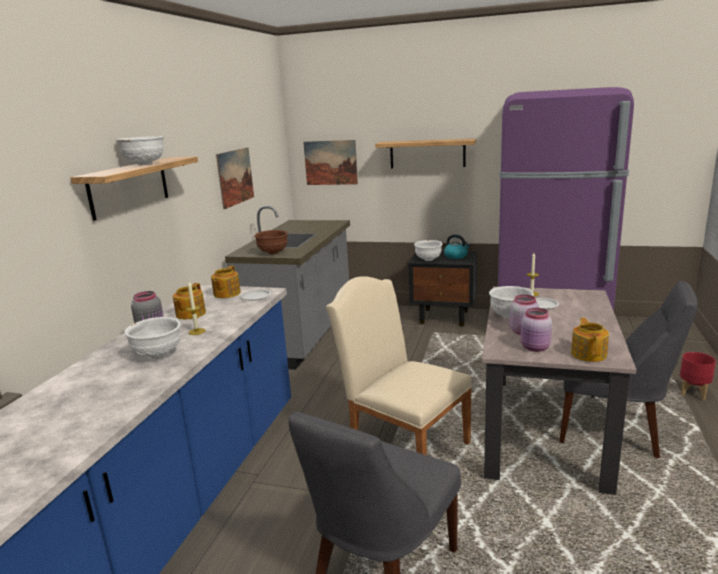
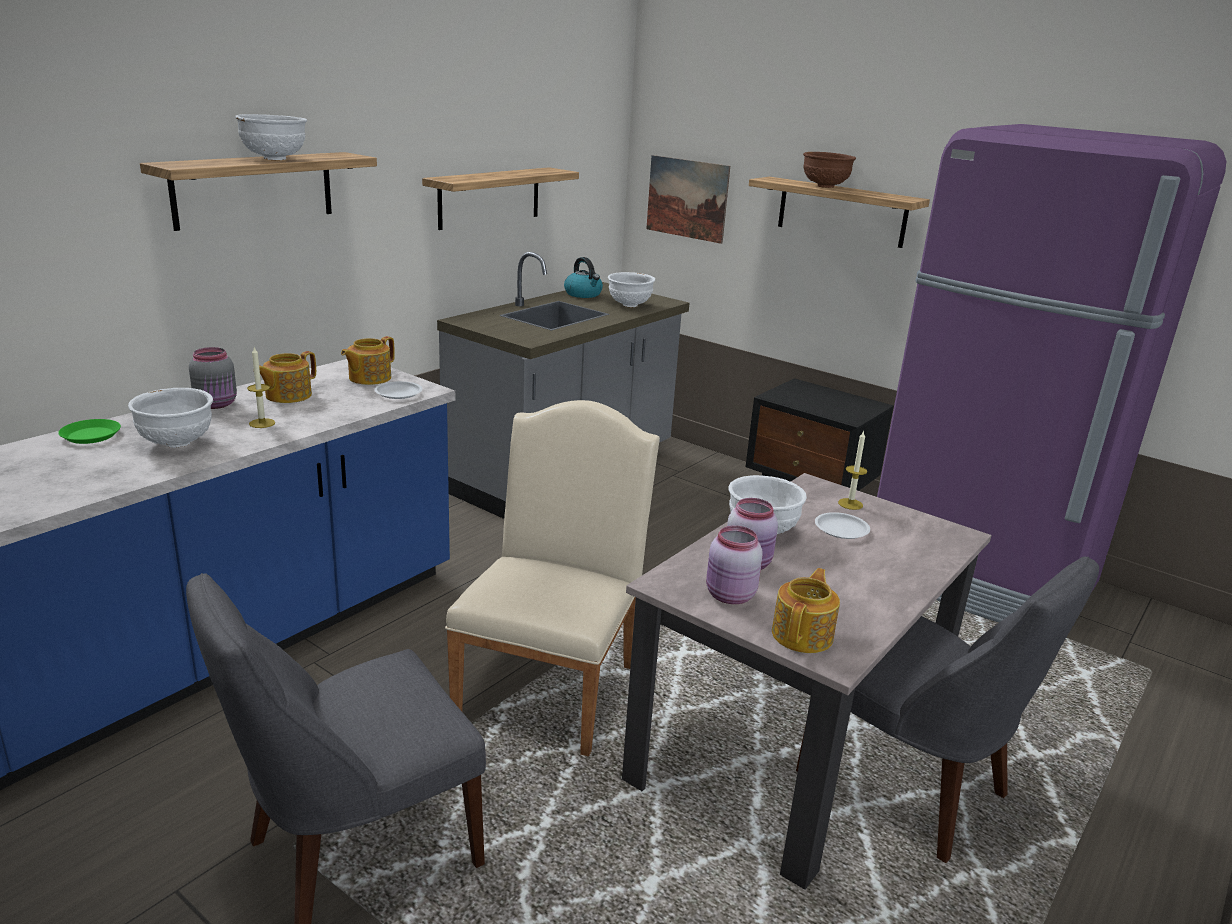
camera: 20 degrees right, 5 degrees up
picture [216,147,254,209] -> shelf [422,167,579,230]
brown bowl [254,230,288,254] -> brown bowl moved to [803,152,856,188]
beige chair [326,276,472,455] -> beige chair turned 45 degrees clockwise [445,400,660,757]
white bowl [414,240,442,261] -> white bowl moved to [608,272,655,307]
kettle [444,234,470,259] -> kettle moved to [564,257,603,298]
red planter [680,352,716,400] -> none
none -> green plate [58,419,121,444]

